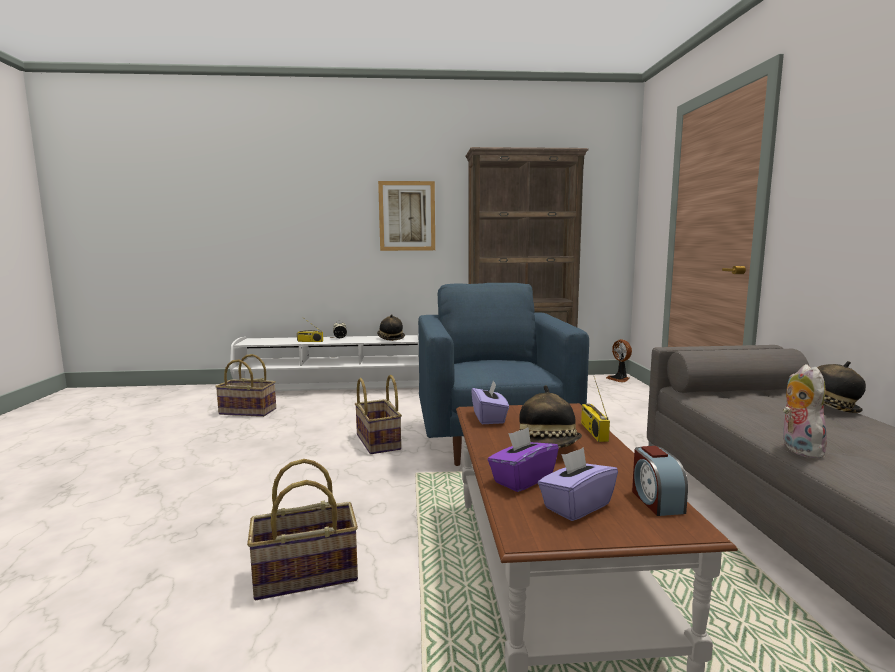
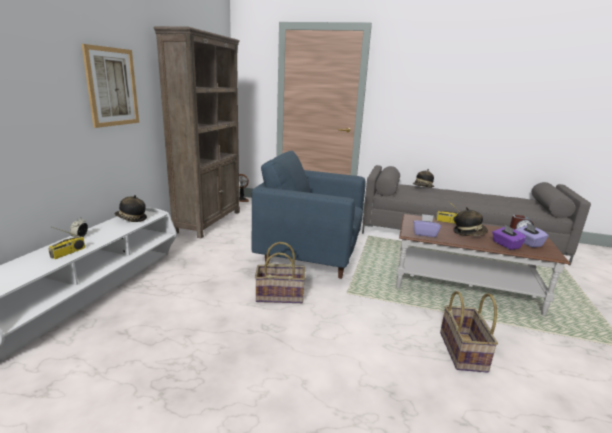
camera: 70 degrees left, 10 degrees up
basket [215,354,276,417] -> none
plush toy [783,364,829,458] -> none

